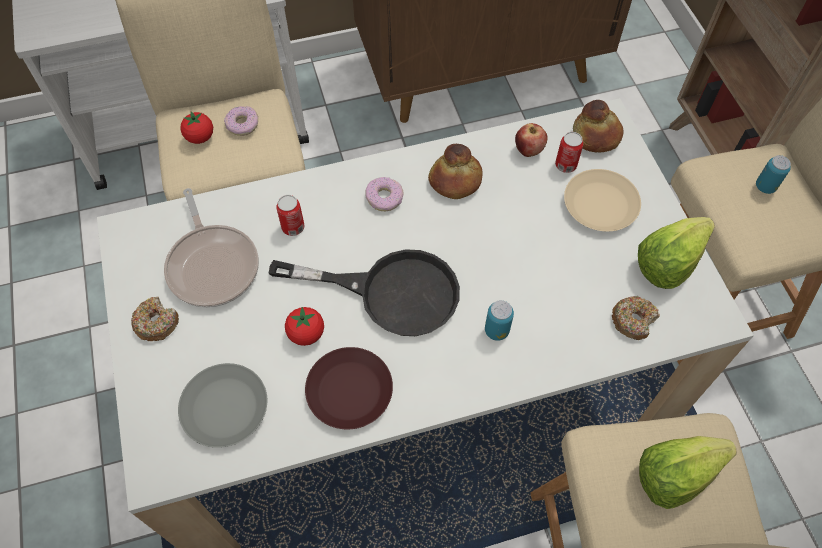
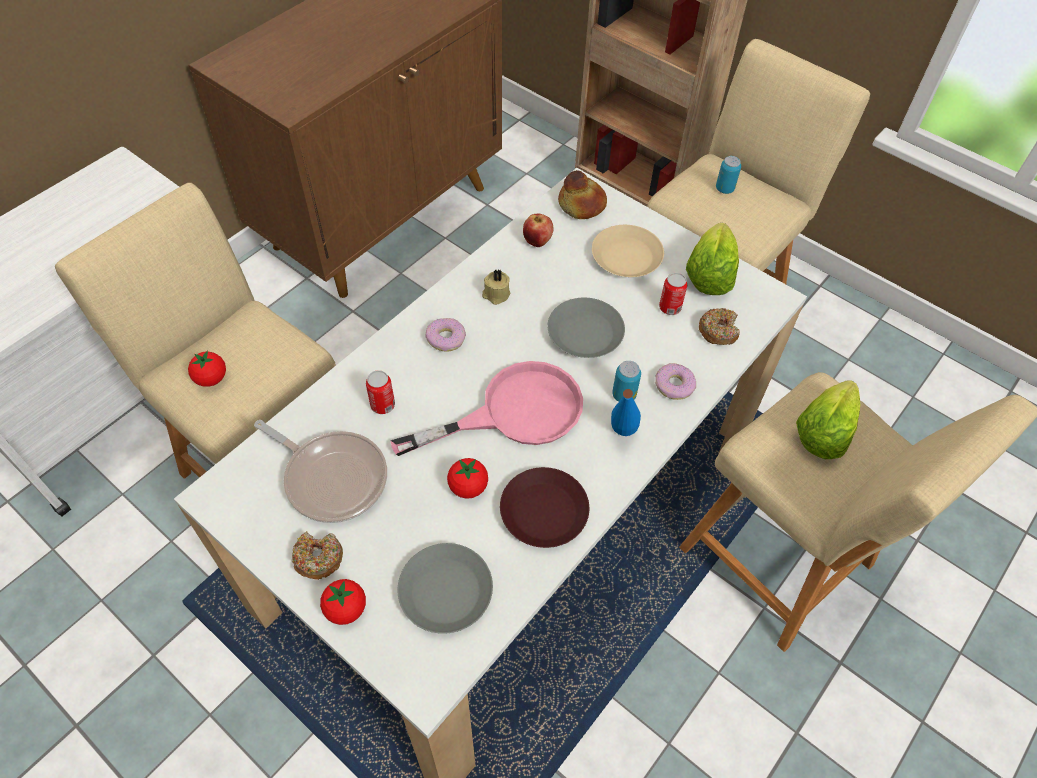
camera: 35 degrees left, 5 degrees down
donut [224,106,258,136] -> donut moved to [655,363,696,400]
black frying pan [269,249,460,336] -> pink frying pan [390,361,583,456]
bread [428,144,483,199] -> beige candle [482,270,510,305]
can [555,132,583,173] -> can moved to [659,273,687,315]
none -> tomato [320,579,366,625]
none -> grey plate [547,298,625,358]
none -> blue bottle [611,389,641,436]

